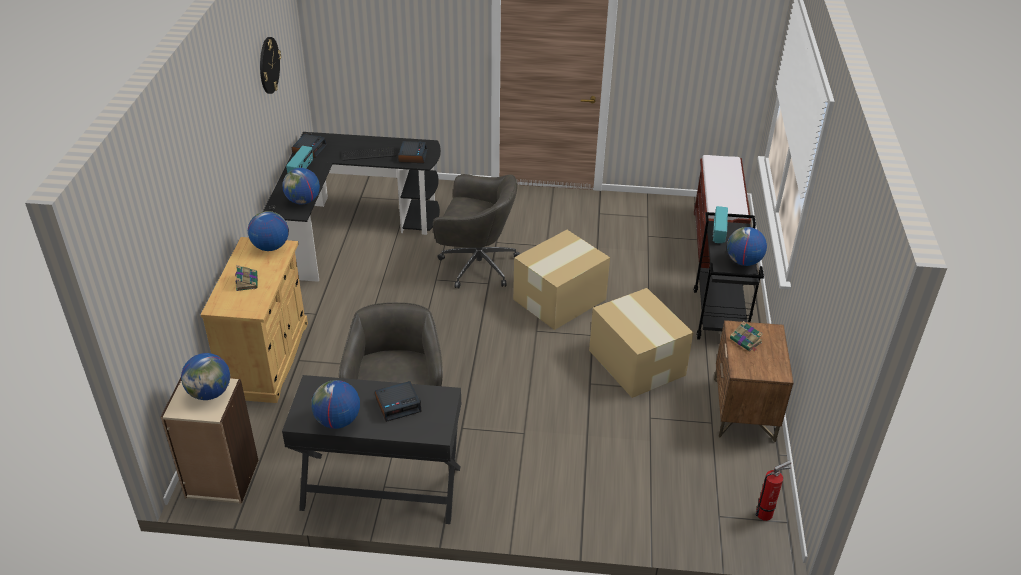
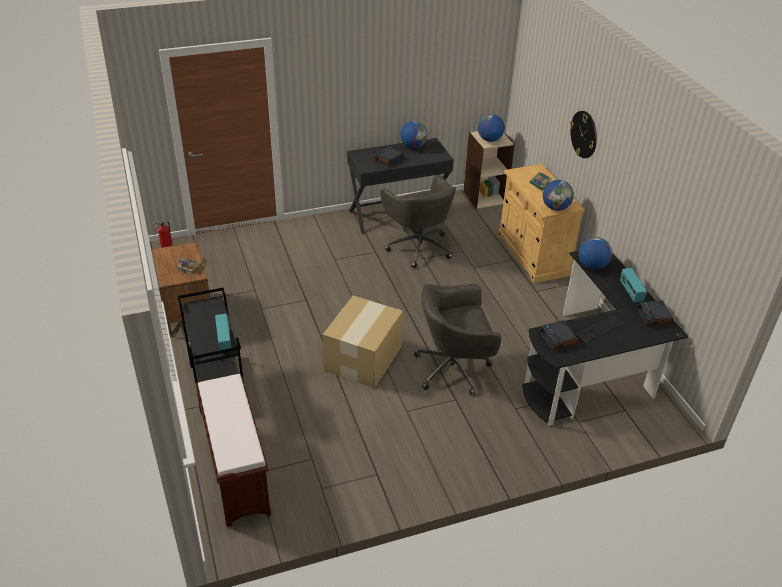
camera: 155 degrees right, 0 degrees up
wall clock [260,37,281,94] -> wall clock moved to [570,111,597,158]
cardboard box [589,288,694,398] -> none
globe [727,227,767,266] -> none

